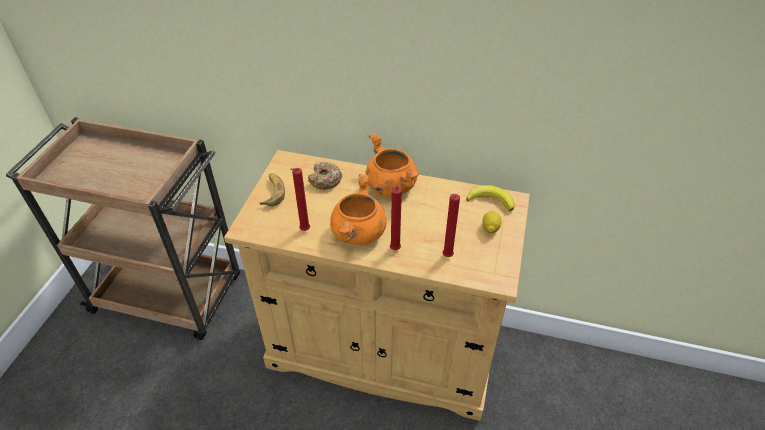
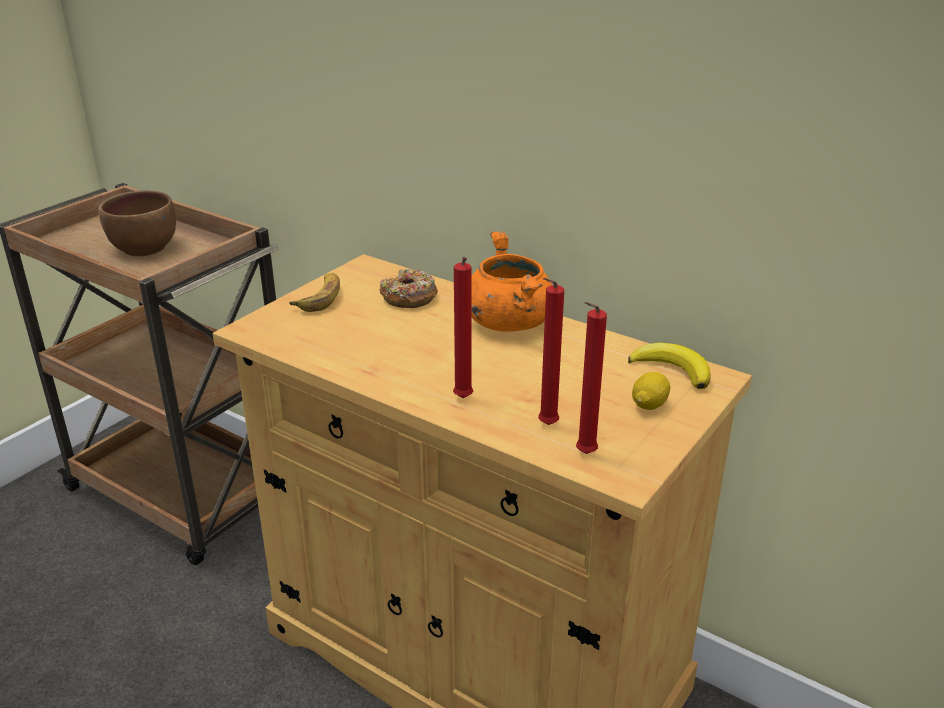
camera: 20 degrees right, 15 degrees down
red candle [290,168,310,231] -> red candle moved to [576,302,607,454]
orange cooking pot [330,174,387,245] -> none
none -> brown bowl [98,190,176,256]

